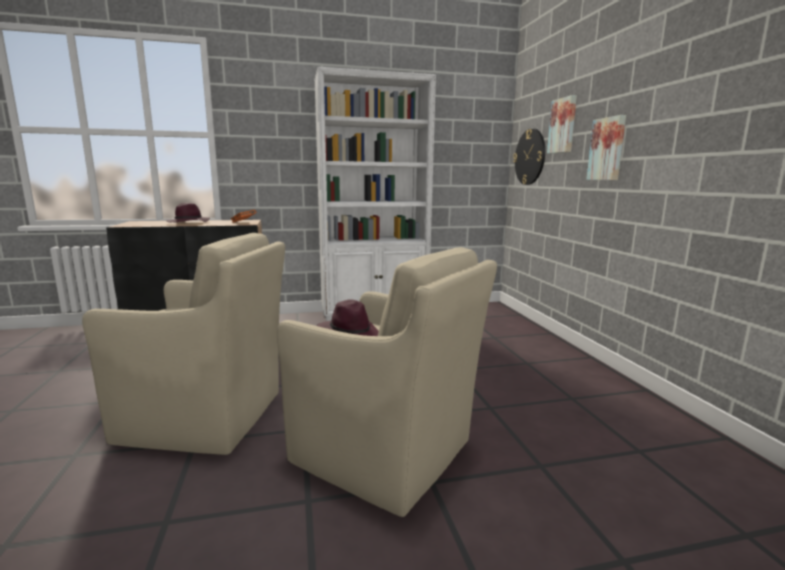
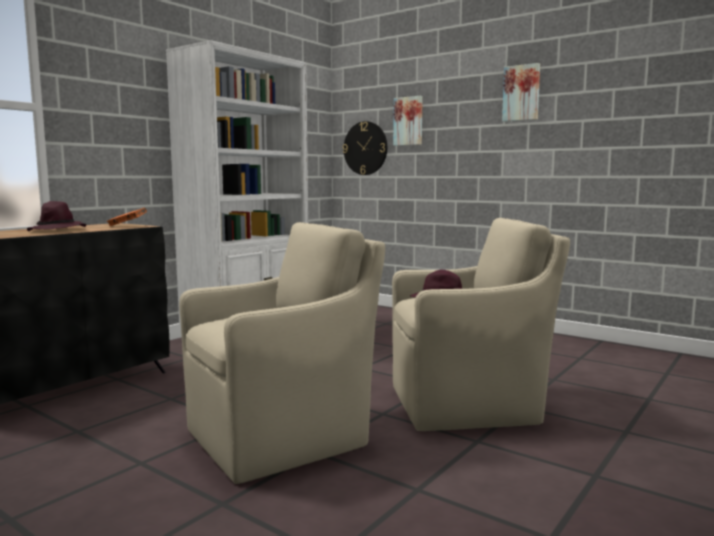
camera: 40 degrees left, 5 degrees down
picture [587,115,626,180] -> picture moved to [502,63,540,122]

